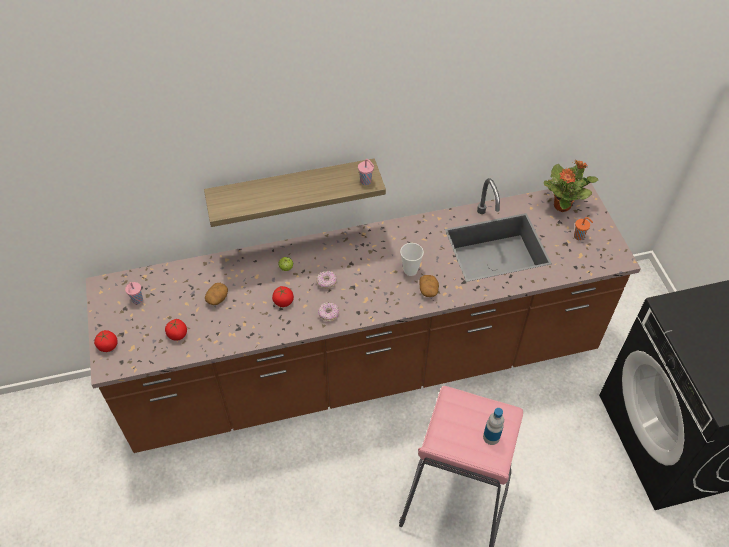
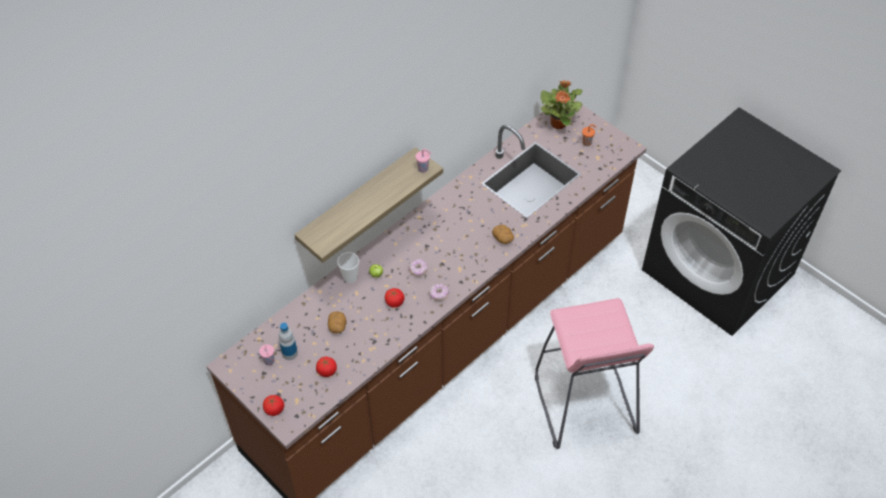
camera: 30 degrees left, 0 degrees up
cup [400,243,424,276] -> cup moved to [337,252,359,283]
bottle [483,408,504,445] -> bottle moved to [279,323,298,360]

